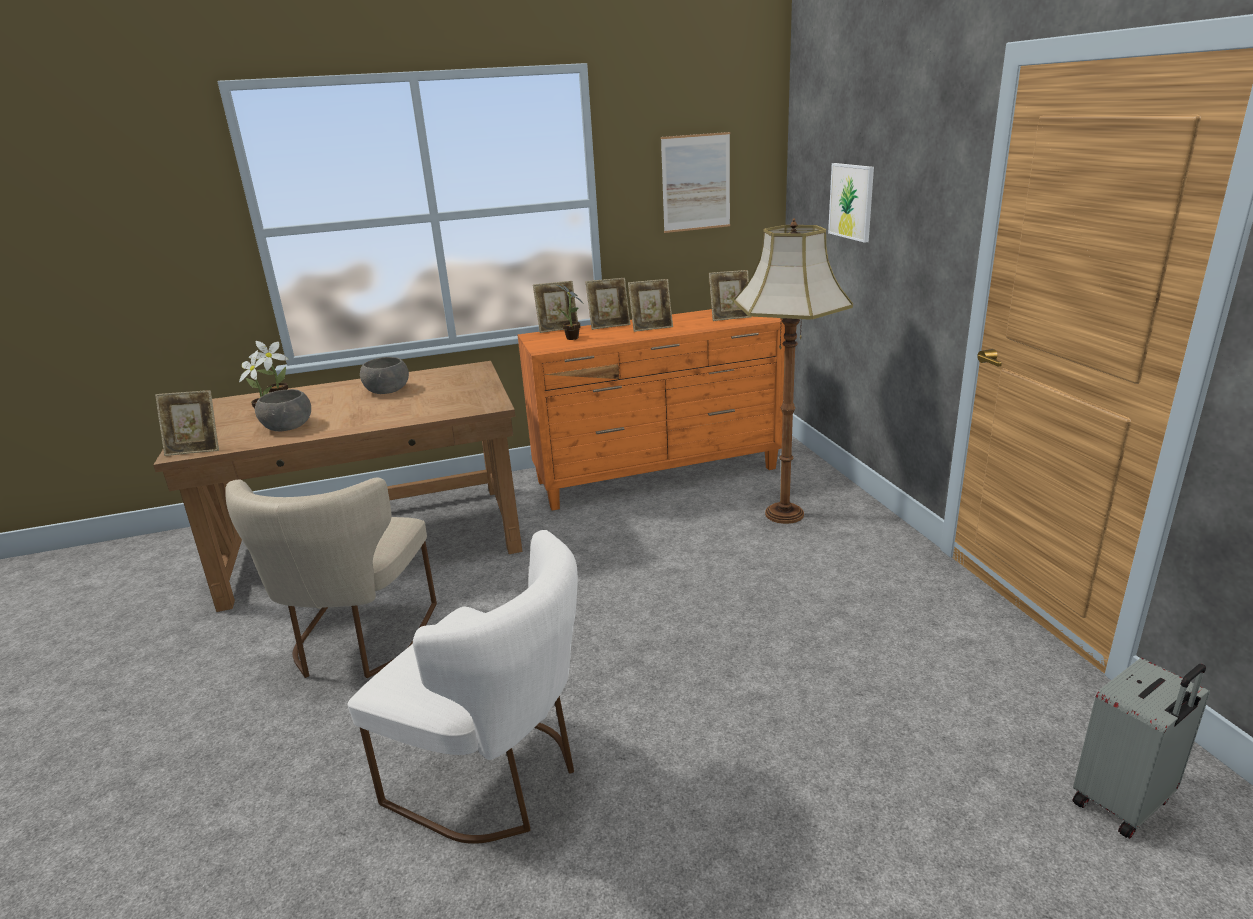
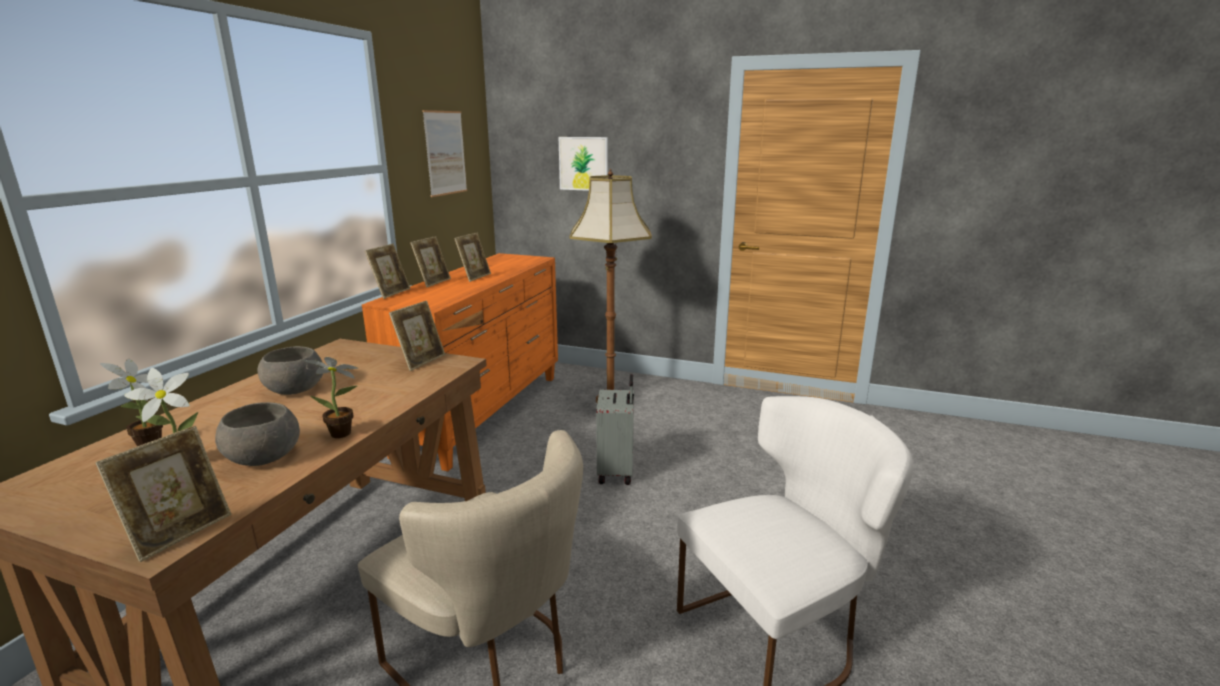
camera: 55 degrees left, 5 degrees down
potted plant [557,284,584,340] -> potted plant moved to [303,357,358,438]
picture frame [709,270,750,321] -> picture frame moved to [389,300,445,371]
grey suitcase [1073,658,1210,839] -> grey suitcase moved to [596,374,634,485]

